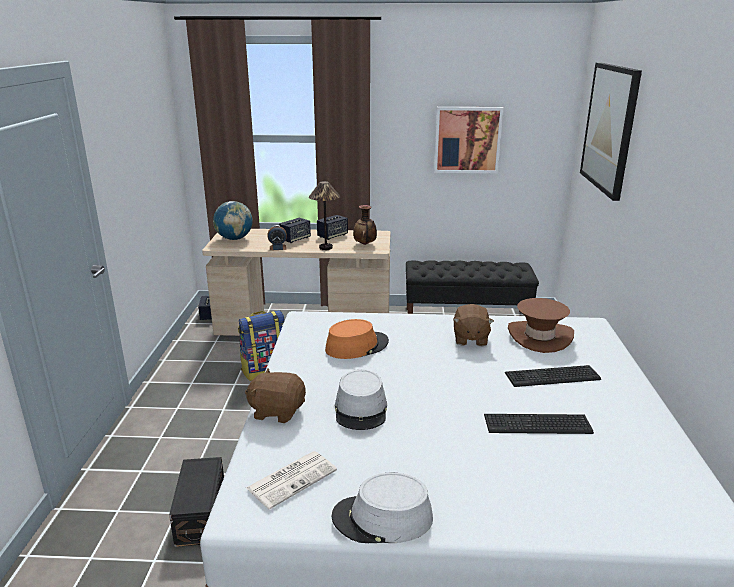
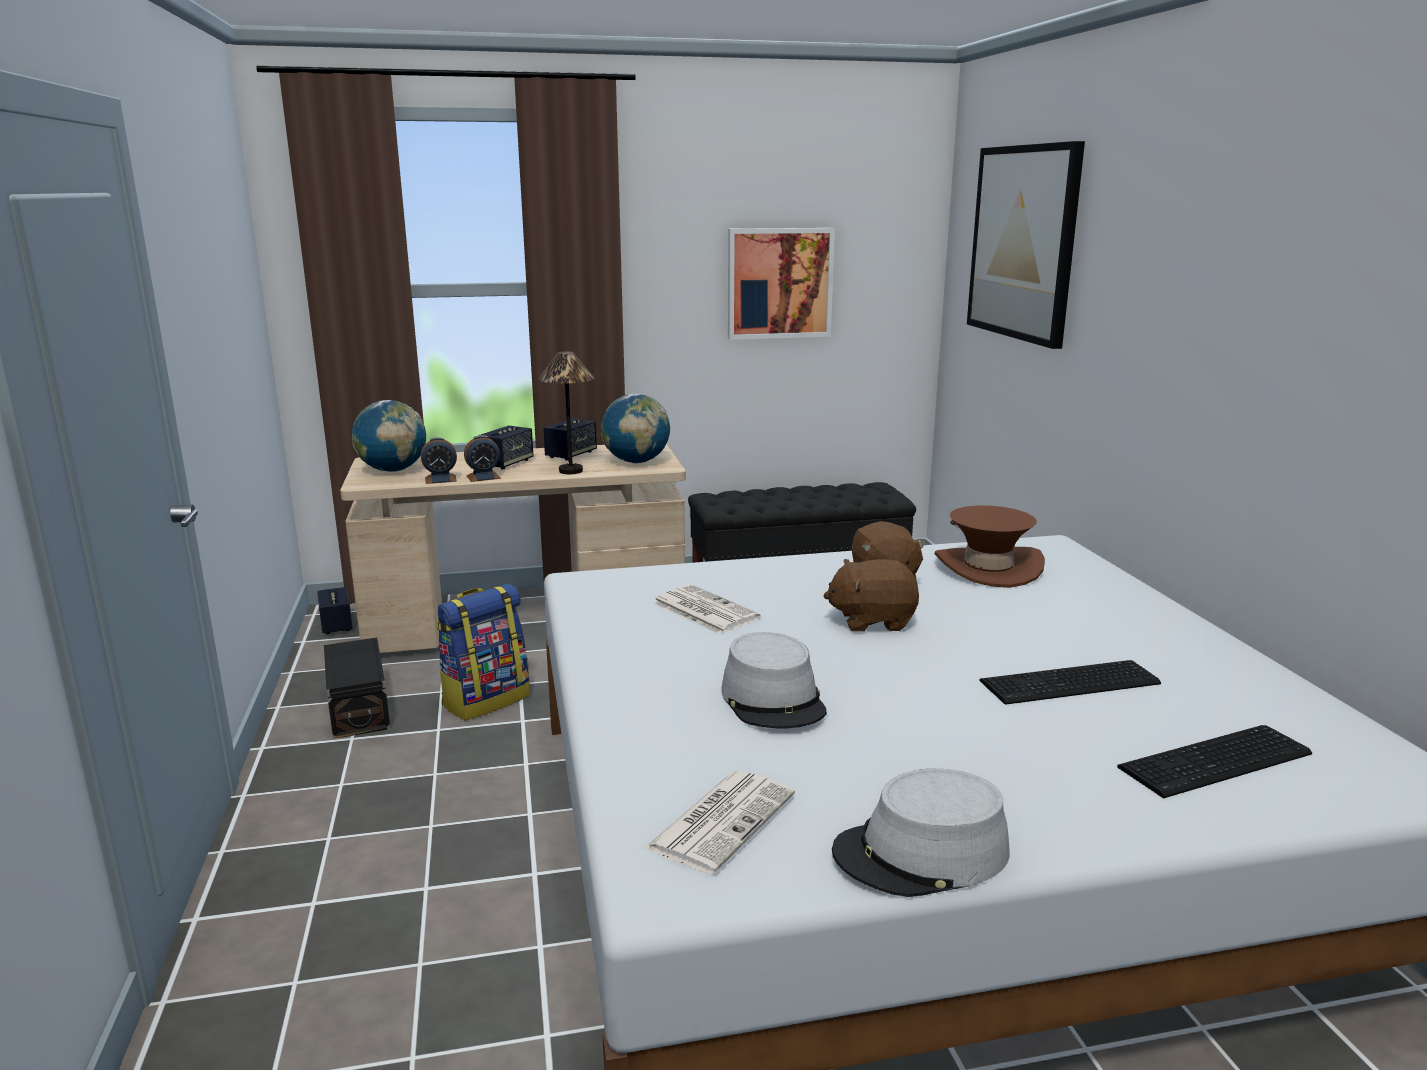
camera: 15 degrees left, 5 degrees down
black storage box [169,457,224,547] -> black storage box moved to [324,638,390,739]
brown plush toy [245,368,306,423] -> brown plush toy moved to [823,559,919,632]
orange hat [325,319,389,359] -> newspaper [652,585,760,634]
vase [353,205,377,245] -> globe [601,394,670,463]
keyboard [505,365,601,387] -> keyboard moved to [1117,725,1312,798]
none -> alarm clock [421,437,457,484]

